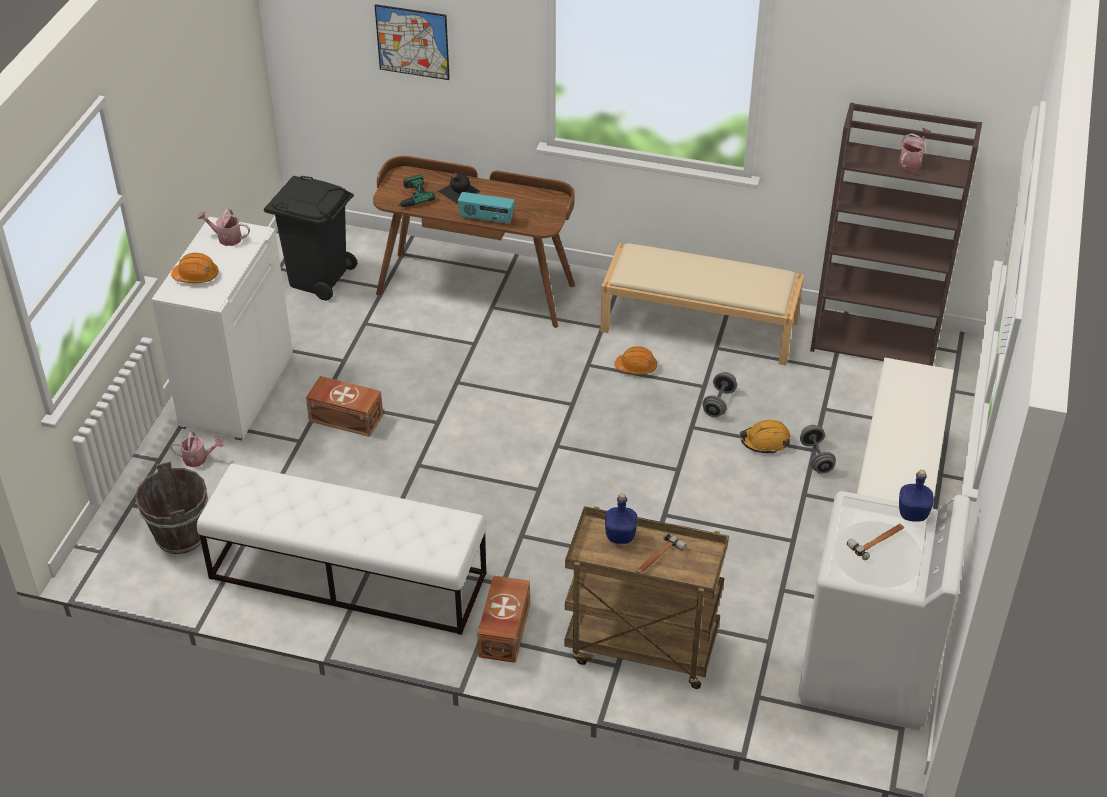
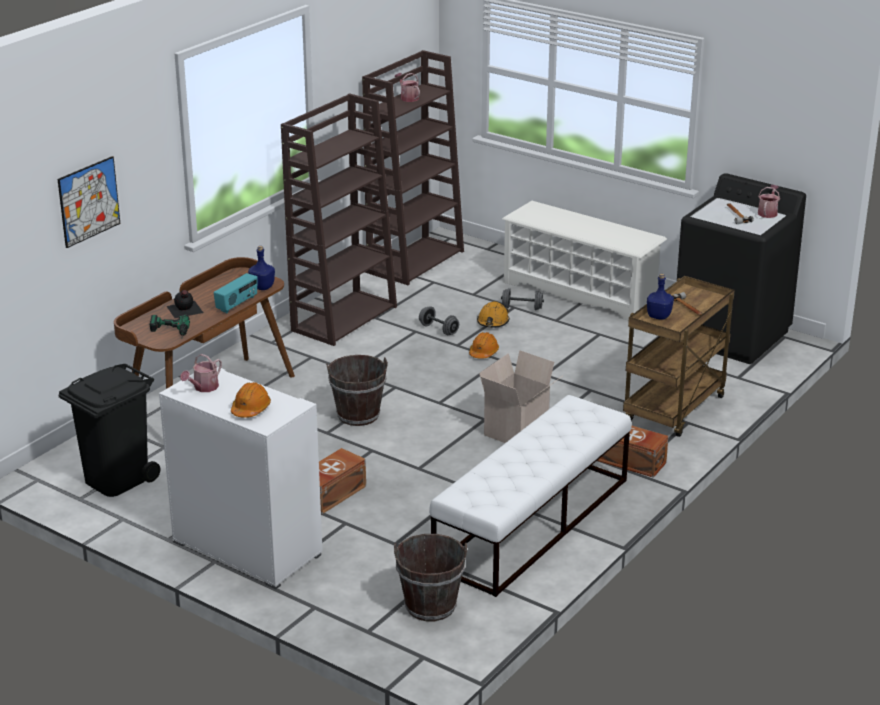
camera: 70 degrees left, 15 degrees down
watering can [170,431,224,467] -> watering can moved to [758,185,780,218]
beige bench [600,243,804,365] -> brown bookcase [281,93,397,346]
orange hard hat [615,346,657,374] -> orange hard hat moved to [469,332,499,359]
white washing machine [798,491,970,731] -> black washing machine [677,173,806,364]
blue bottle [899,470,934,522] -> blue bottle moved to [248,246,275,290]
none -> brown bucket [326,355,388,426]
none -> cardboard box [479,350,562,443]

